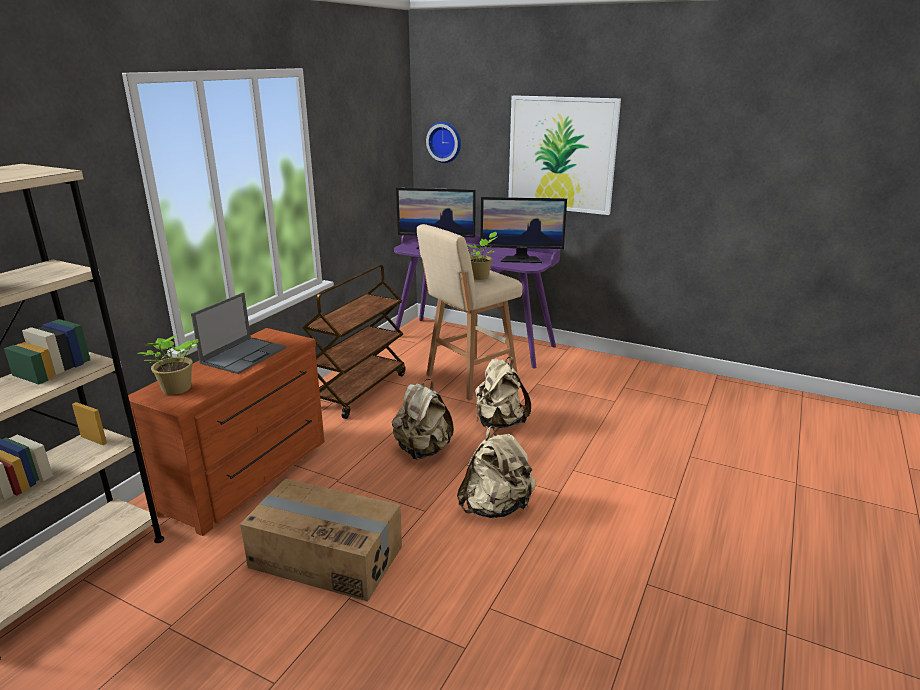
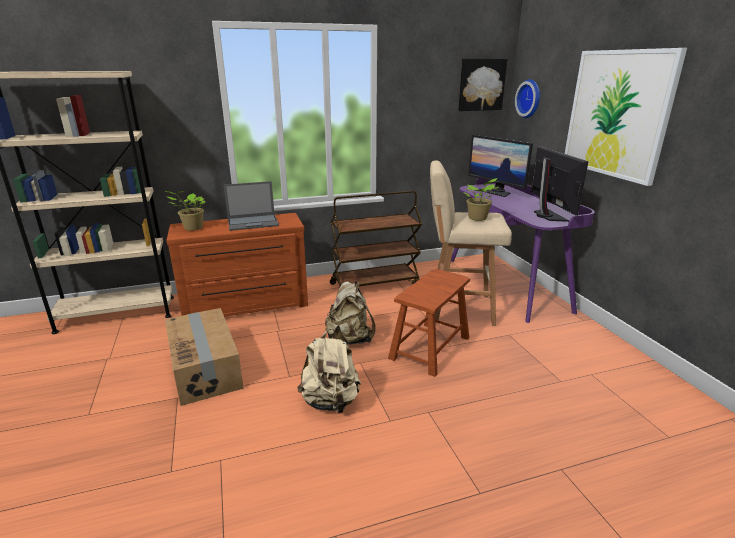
camera: 45 degrees right, 0 degrees up
beige backpack [475,357,531,428] -> brown stool [388,269,470,377]
monitor [480,197,567,263] -> monitor turned 150 degrees counterclockwise [531,146,589,222]
none -> picture [458,59,507,111]

